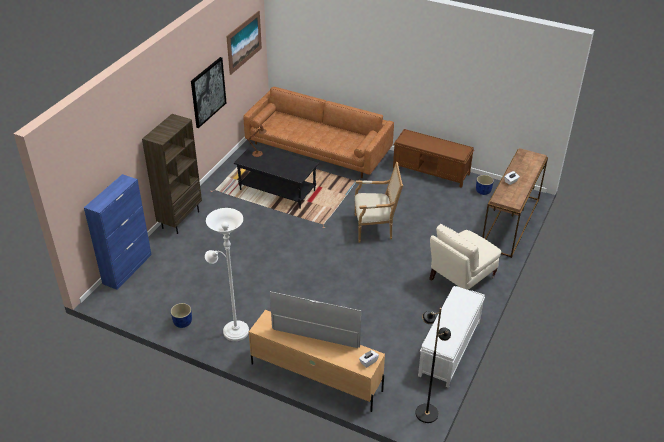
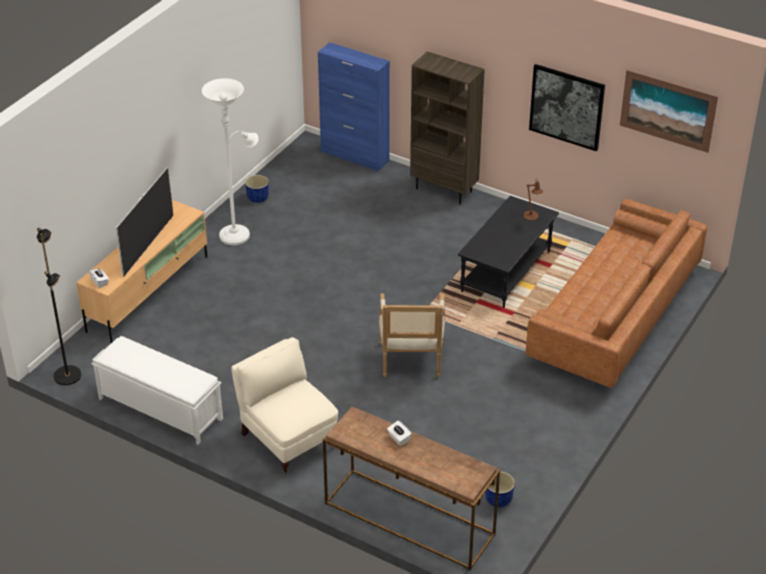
camera: 95 degrees right, 0 degrees up
brown bench [393,129,474,188] -> none

